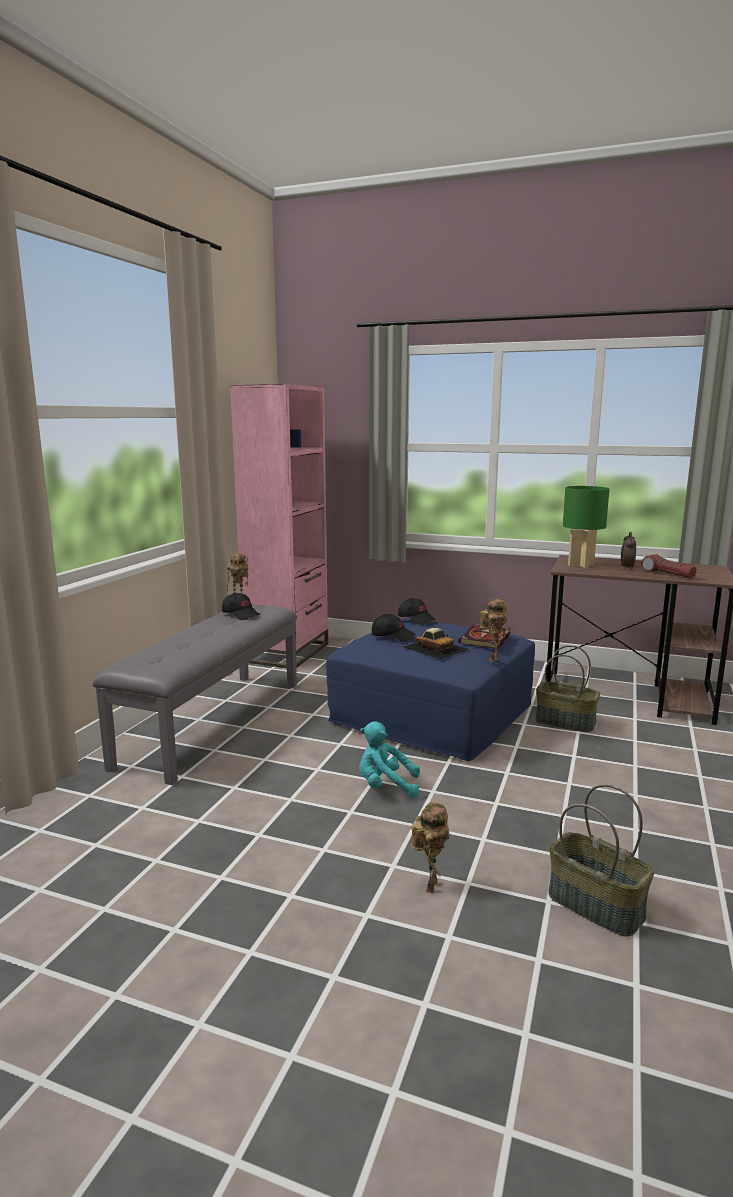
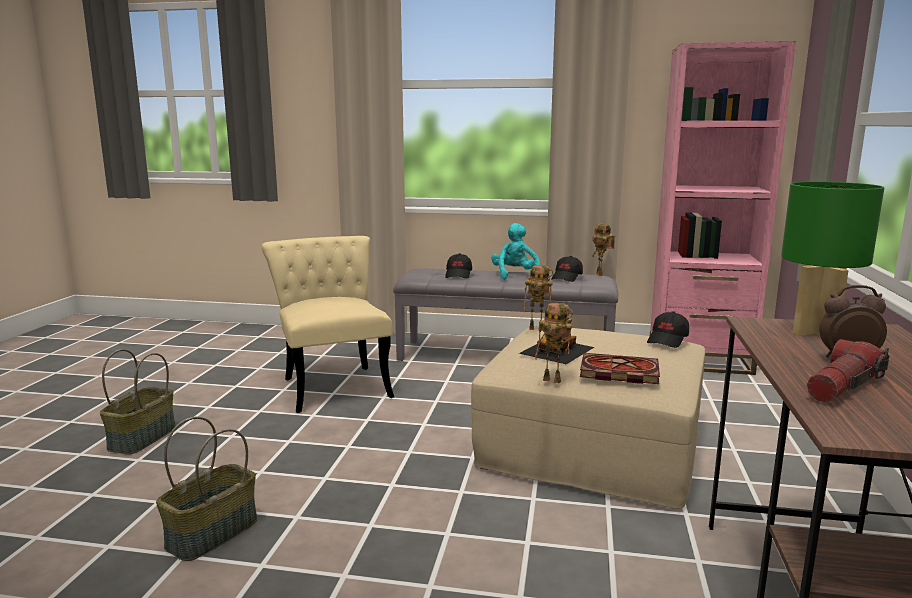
camera: 80 degrees right, 0 degrees up
blue ottoman [326,618,535,761] -> beige ottoman [471,326,705,509]
turquoise plush toy [359,721,420,798] -> turquoise plush toy moved to [491,223,540,280]
black cap [372,614,416,642] -> black cap moved to [445,253,472,278]
toy robot [411,802,450,894] -> toy robot moved to [524,265,553,330]
basket [535,645,600,732] -> basket moved to [100,349,175,455]
none -> beige chair [261,236,394,413]

